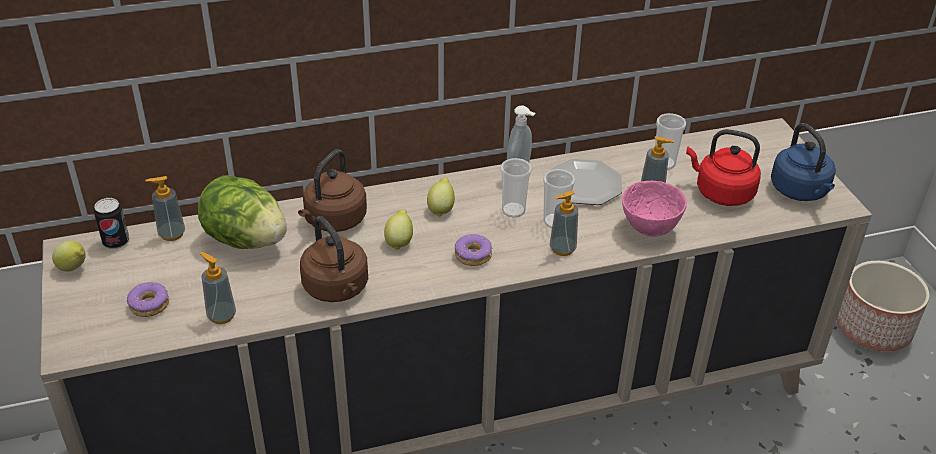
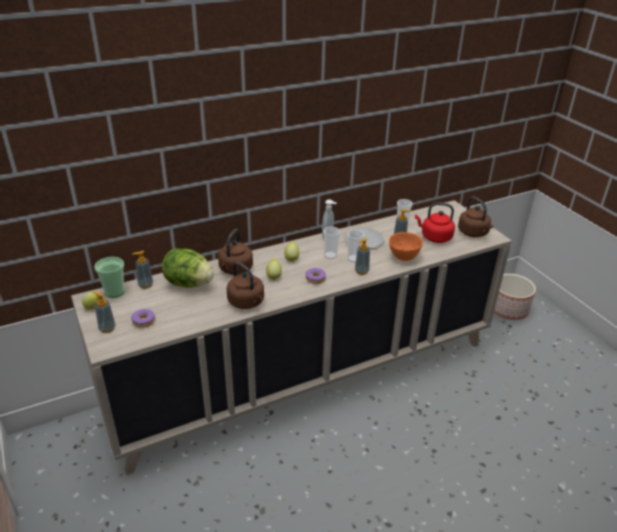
camera: 10 degrees left, 5 degrees down
can [94,198,129,249] -> cup [95,257,124,298]
soap dispenser [200,252,236,324] -> soap dispenser moved to [93,291,116,333]
pink bowl [622,181,687,237] -> orange bowl [389,232,423,261]
blue kettle [771,123,836,201] -> brown kettle [458,197,493,237]

